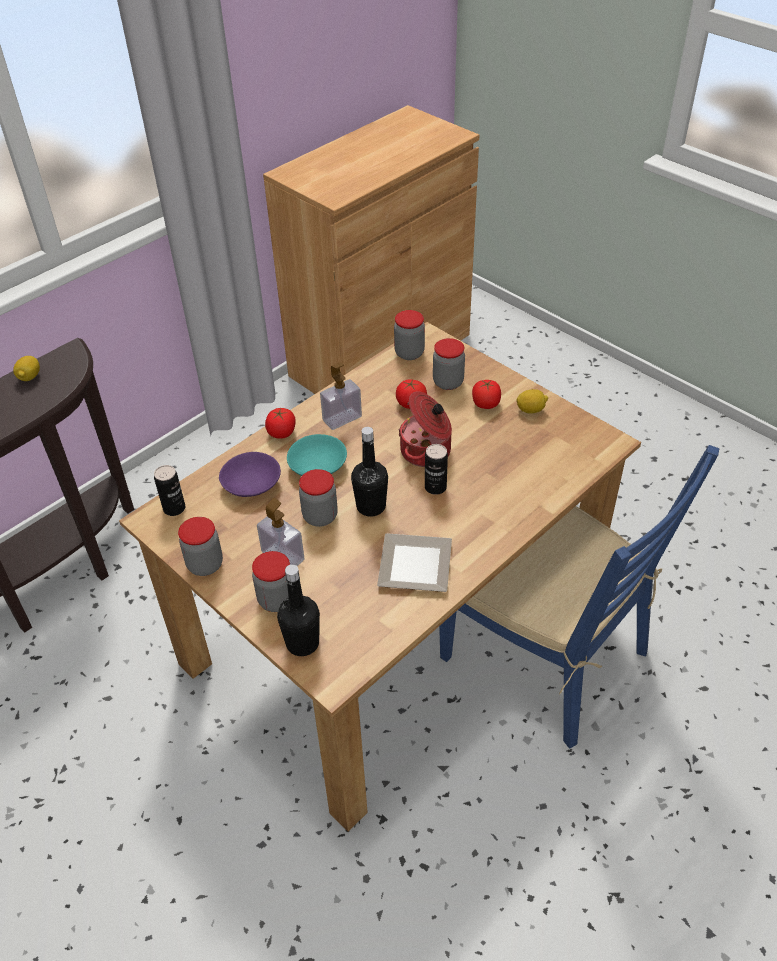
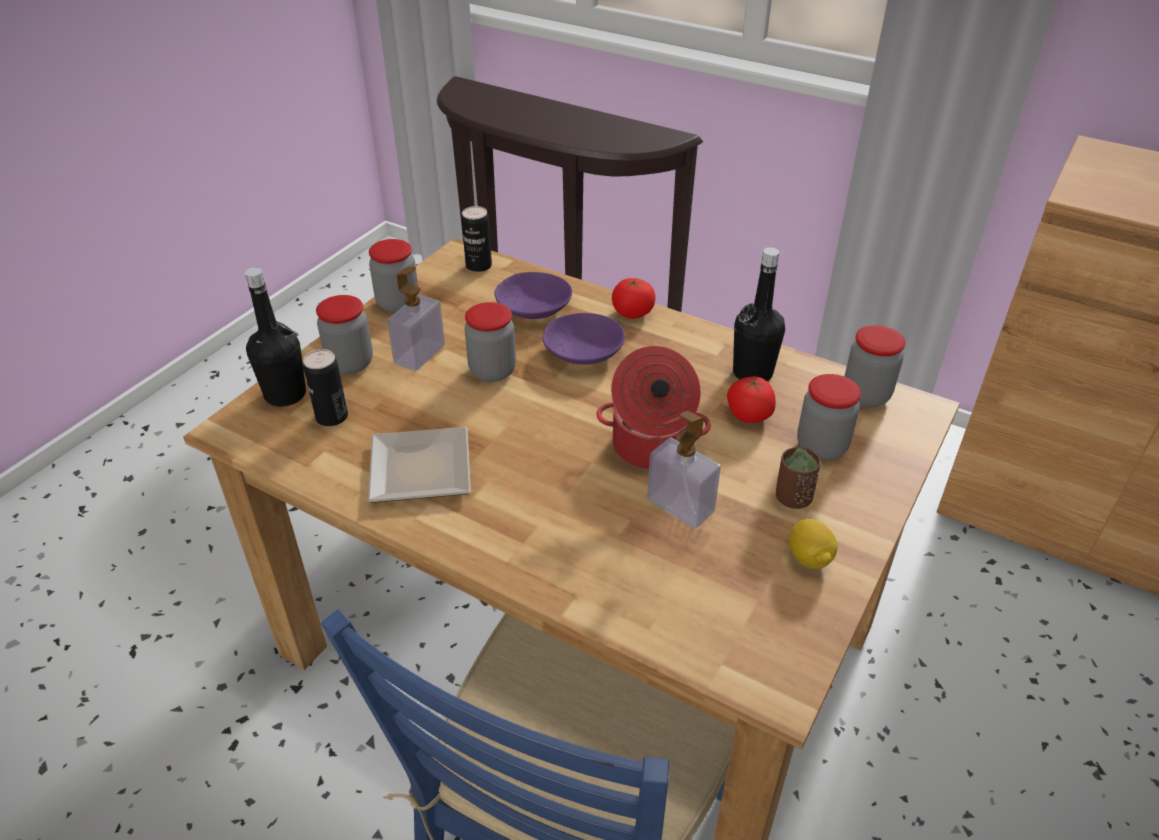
camera: 75 degrees right, 5 degrees down
lemon [13,356,40,381] -> none
turquoise bowl [287,434,347,476] -> purple bowl [543,313,625,365]
soap dispenser [320,362,362,430] -> soap dispenser moved to [647,411,721,528]
black bottle [351,427,388,516] -> black bottle moved to [733,247,785,381]
can [425,444,448,495] -> can moved to [303,349,348,426]
tomato [472,379,501,409] -> brown cup [776,447,821,509]

